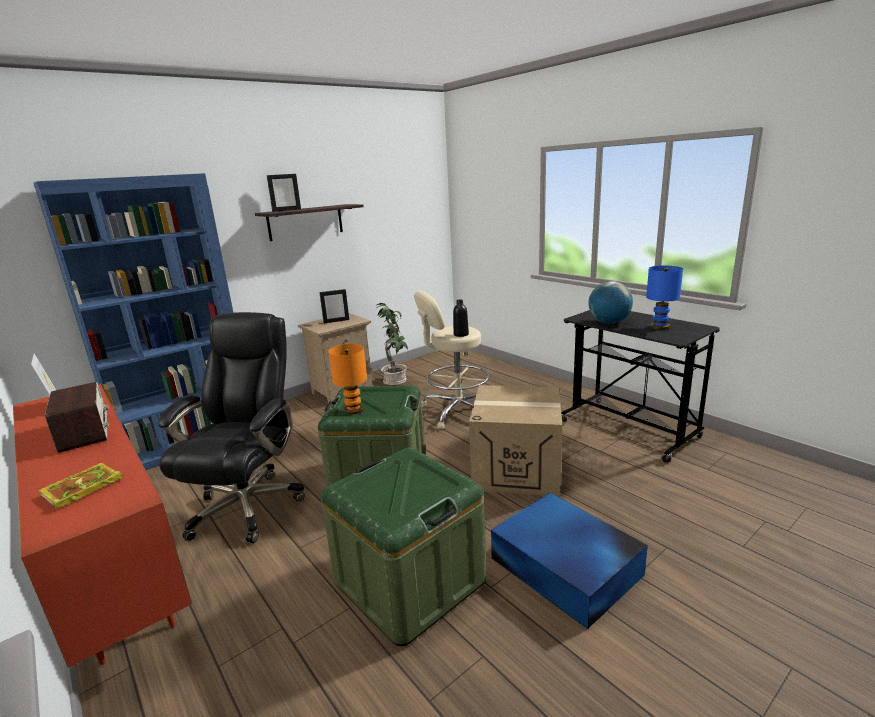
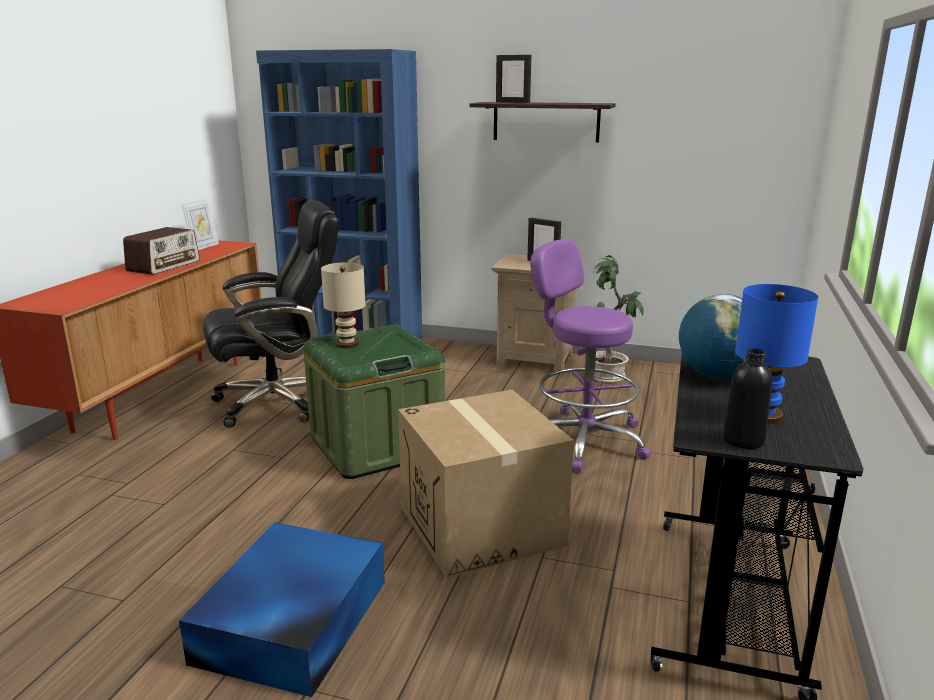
camera: 55 degrees right, 0 degrees up
book [39,463,123,509] -> none
green storage box [321,447,486,646] -> none
orange table lamp [328,344,367,415] -> beige table lamp [321,263,366,348]
beige stool [414,290,489,430] -> purple stool [530,239,651,472]
black bottle [453,299,469,337] -> black bottle moved to [722,348,772,449]

